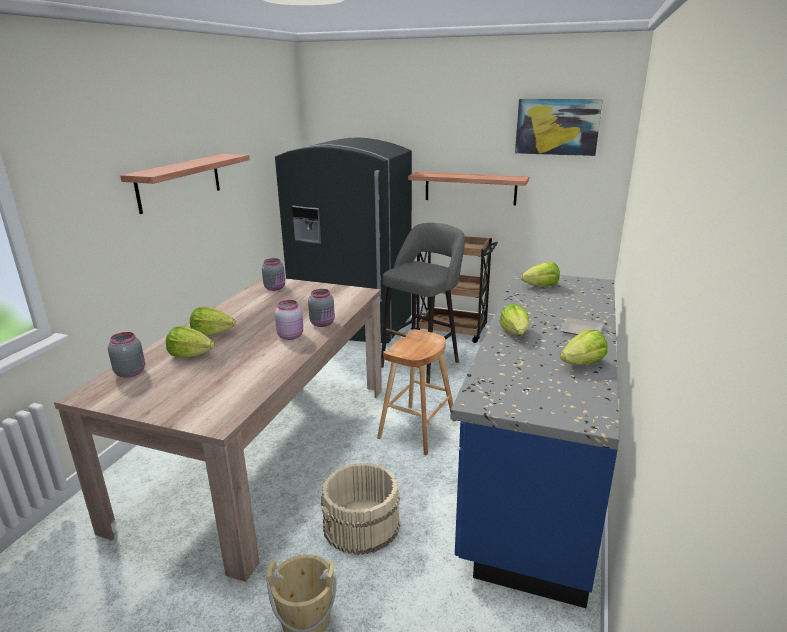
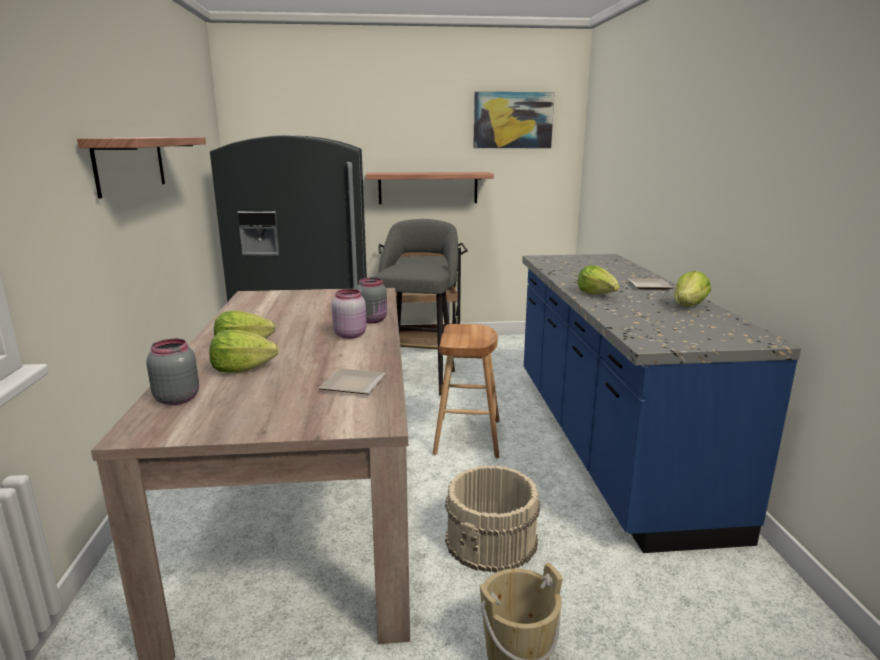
camera: 25 degrees left, 5 degrees down
grey jar [262,258,285,291] -> none
lettuce [521,262,560,286] -> none
none -> plate [319,368,386,394]

